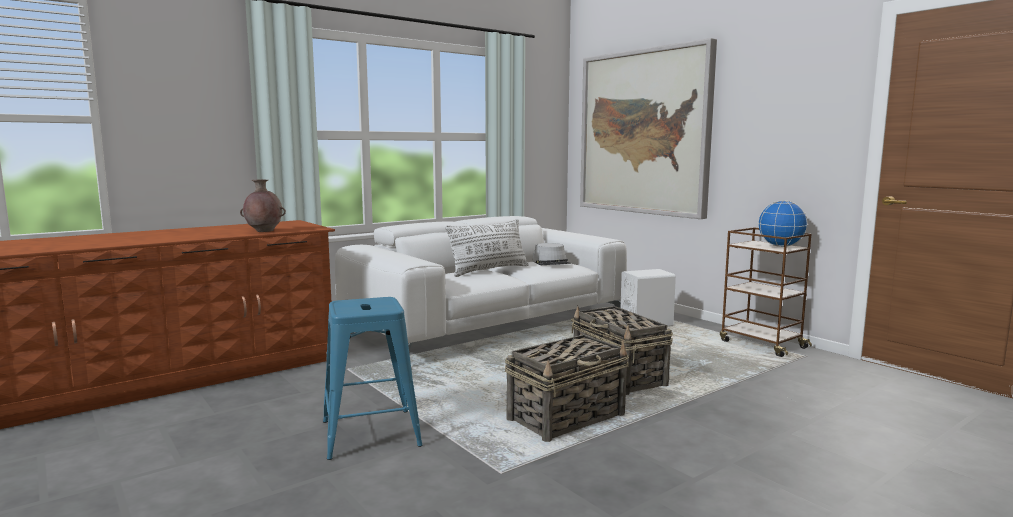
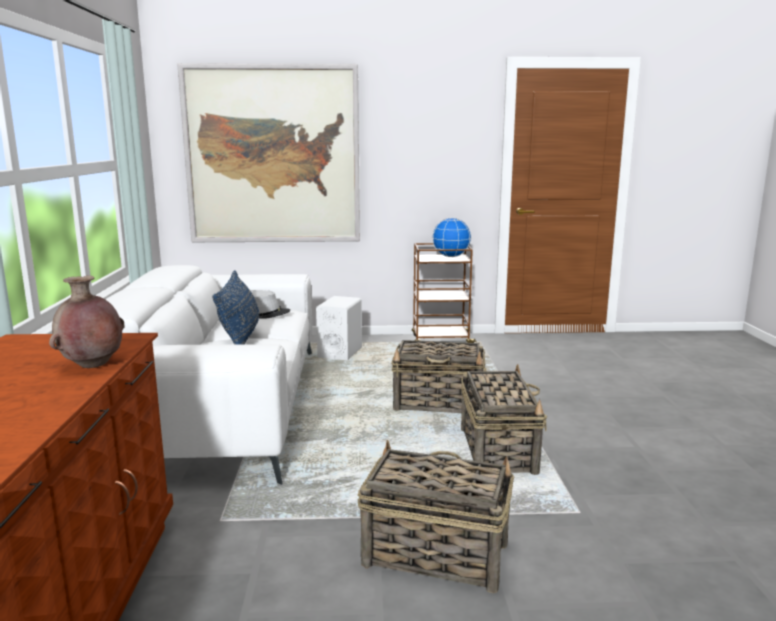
camera: 55 degrees left, 5 degrees up
blue stool [323,297,423,460] -> basket [357,440,514,593]
white pillow [445,219,529,277] -> blue pillow [212,270,259,344]

